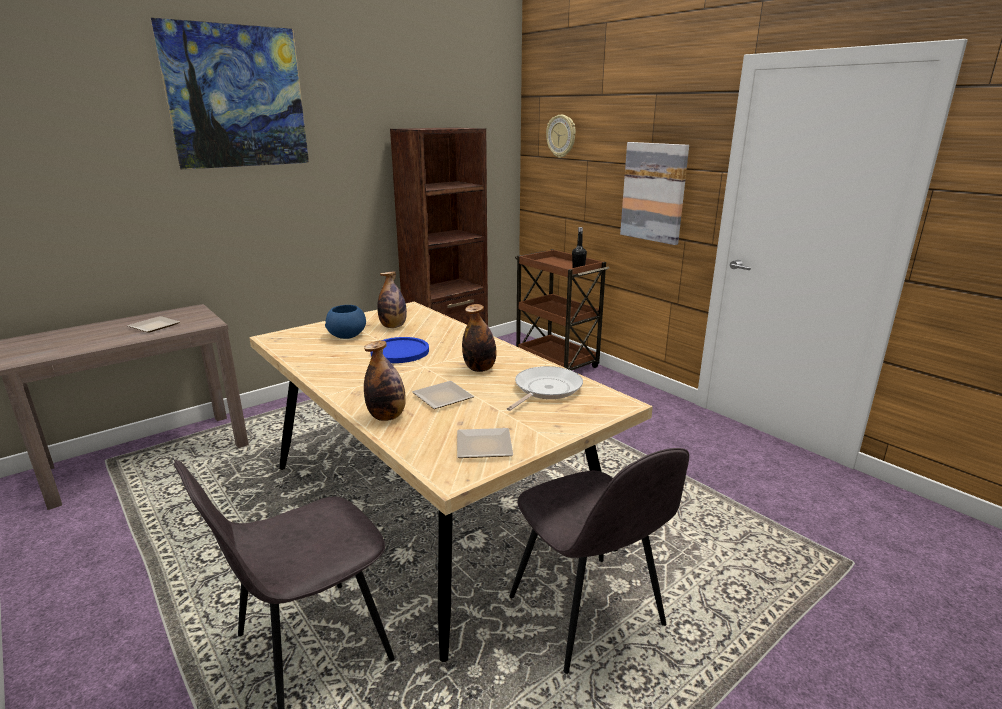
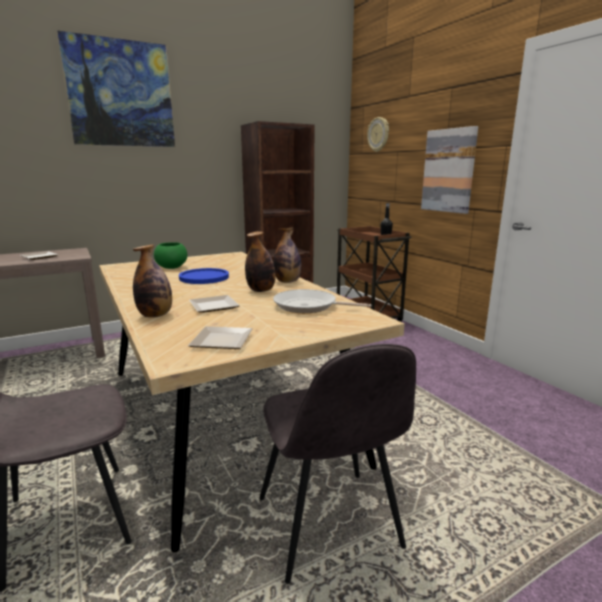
camera: 10 degrees right, 5 degrees down
blue bowl [325,305,366,339] -> green bowl [154,242,187,269]
bottle [377,271,407,328] -> bottle moved to [273,227,301,283]
frying pan [507,366,583,411] -> frying pan turned 120 degrees counterclockwise [273,289,371,313]

